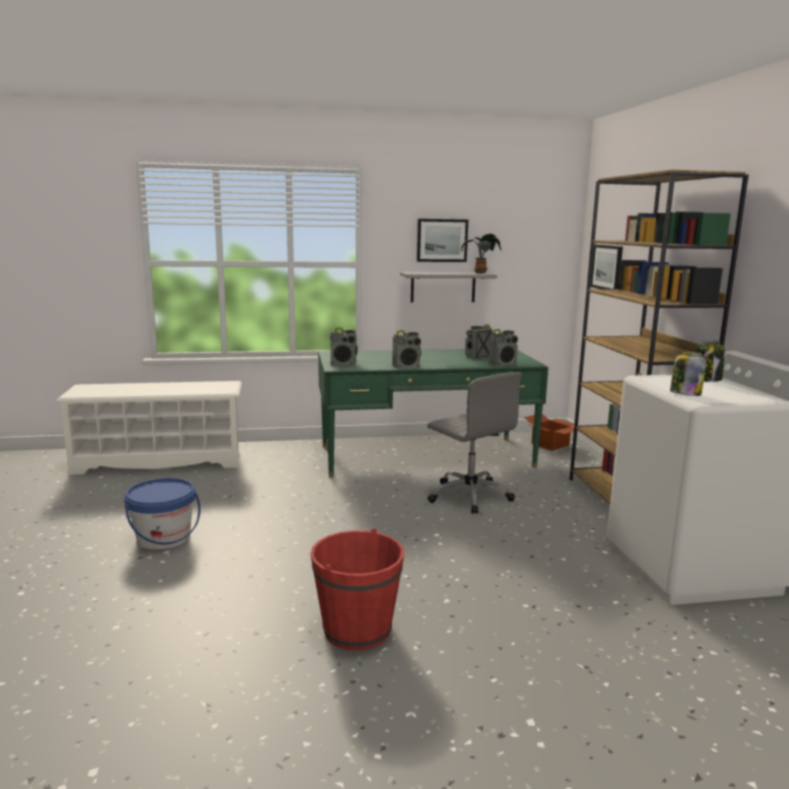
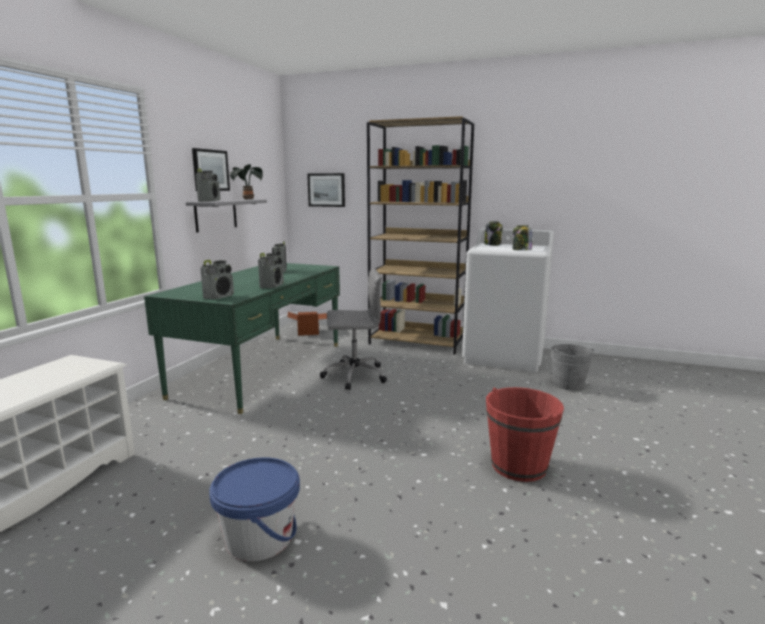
camera: 60 degrees left, 0 degrees up
radio [488,329,518,366] -> radio moved to [196,168,220,202]
none -> grey bucket [551,344,594,391]

